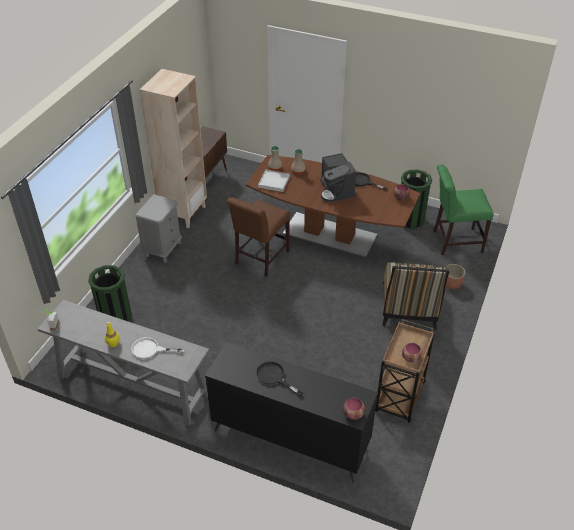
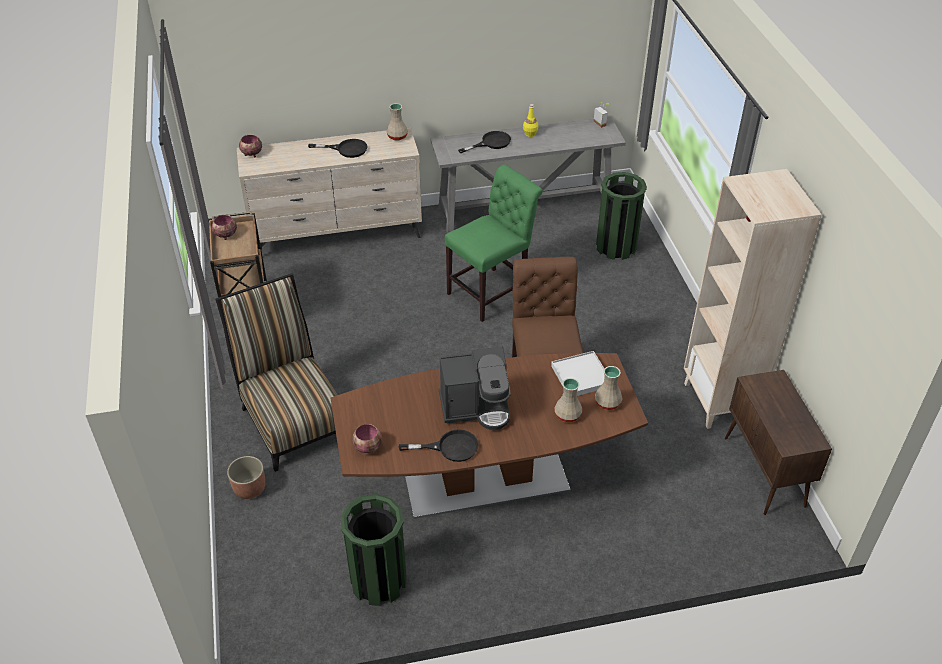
camera: 145 degrees right, 0 degrees up
white frying pan [131,337,184,359] -> black frying pan [458,131,511,153]
grey nightstand [135,194,182,263] -> none
black dresser [205,342,378,483] -> beige dresser [237,128,422,251]
coffee machine [320,153,356,202] -> coffee machine turned 135 degrees clockwise [439,347,511,430]
green chair [433,164,494,255] -> green chair moved to [445,165,543,322]
none -> beige vase [387,103,408,140]

